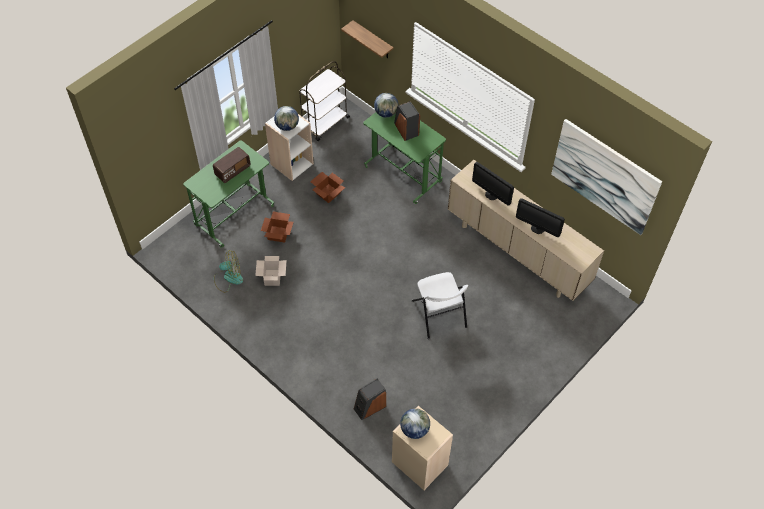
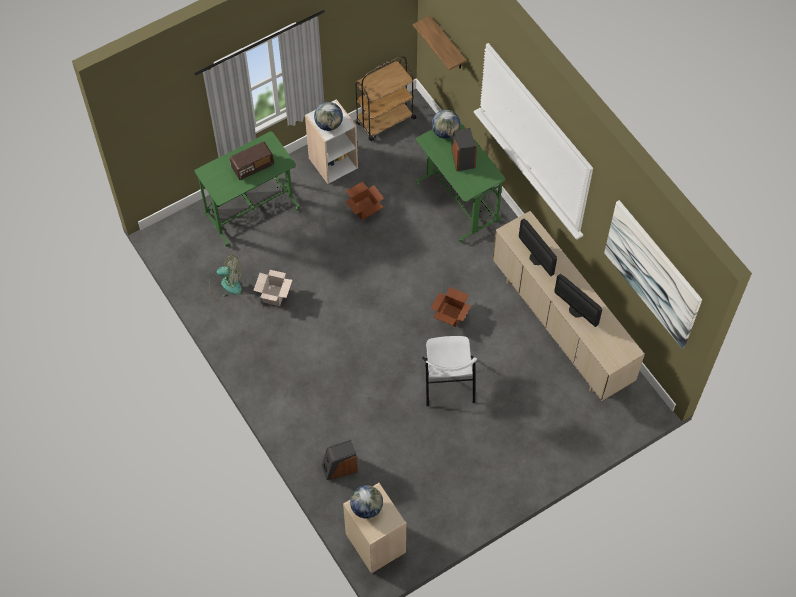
camera: 15 degrees right, 5 degrees up
cardboard box [261,212,294,243] -> cardboard box moved to [431,287,471,327]
white cart [299,61,350,141] -> brown cart [355,56,417,141]

